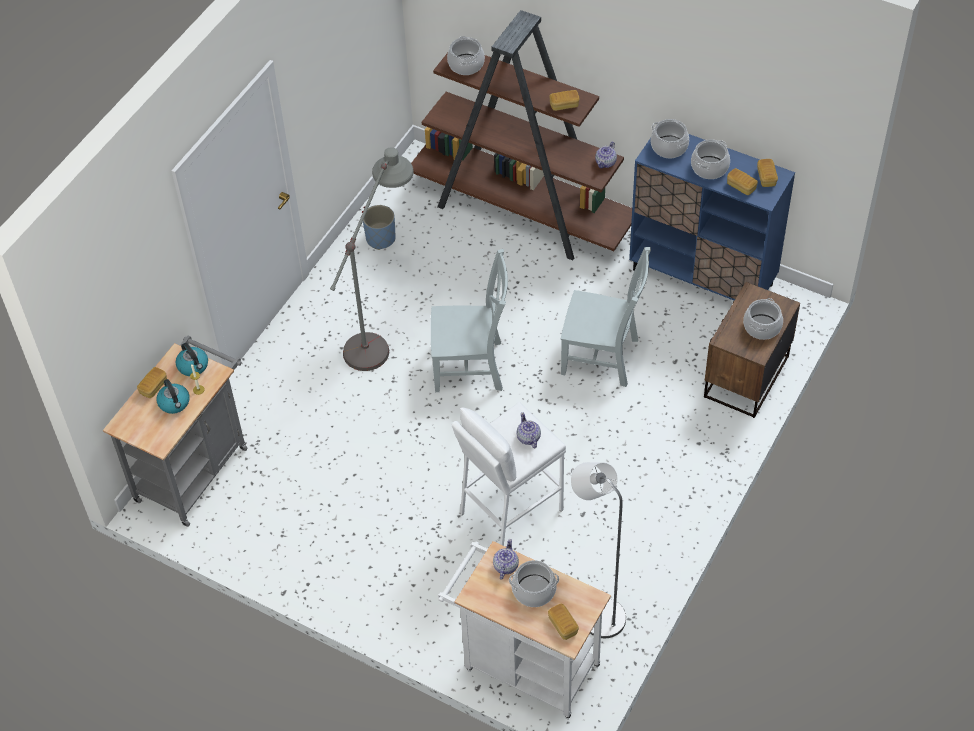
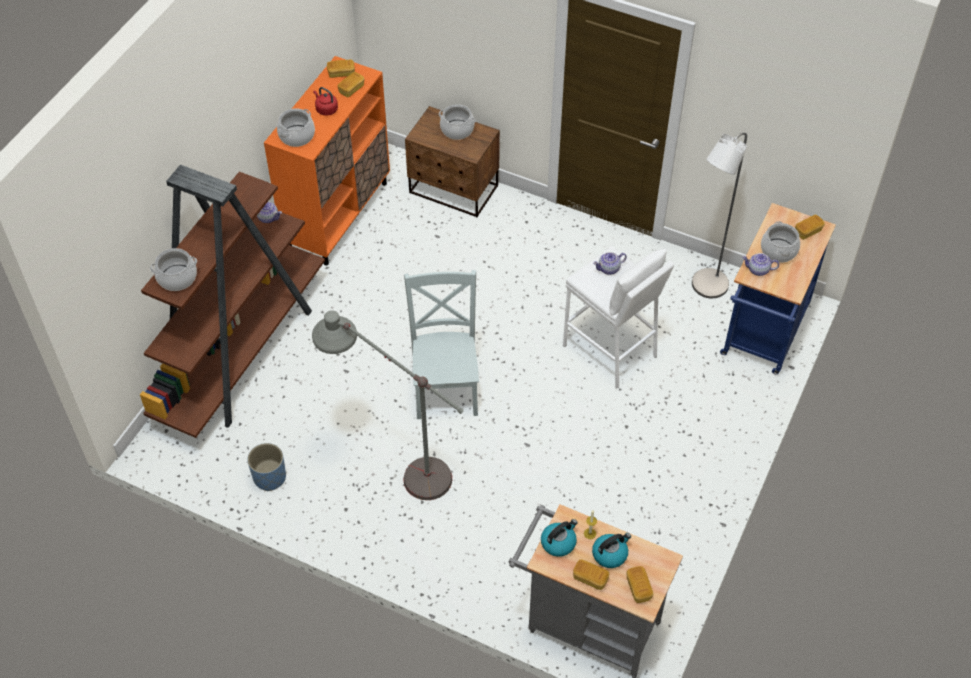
camera: 95 degrees left, 0 degrees up
white cart [438,541,611,720] -> blue cart [720,203,836,375]
bread [550,90,579,111] -> bread moved to [627,566,653,603]
grey chair [561,247,651,387] -> none
blue cabinet [629,134,795,300] -> orange cabinet [264,56,390,266]
cooking pot [691,139,730,179] -> red kettle [313,87,338,116]

